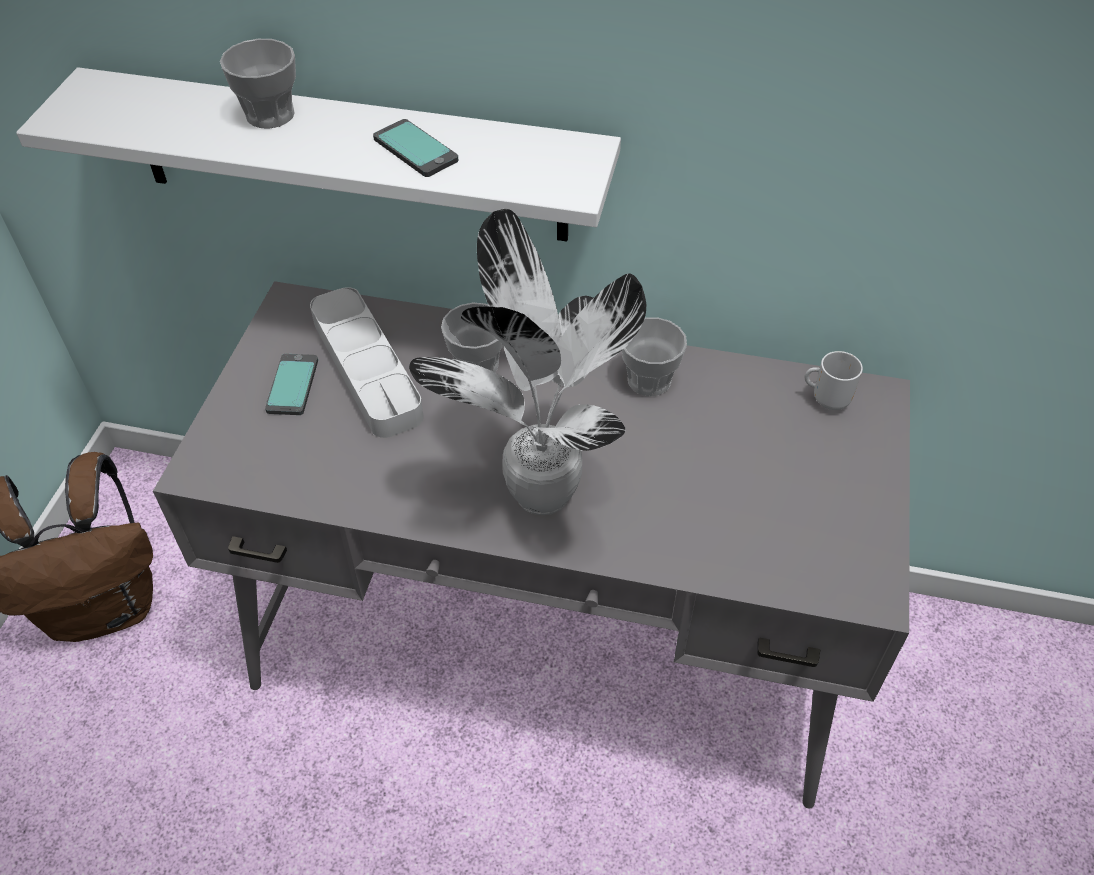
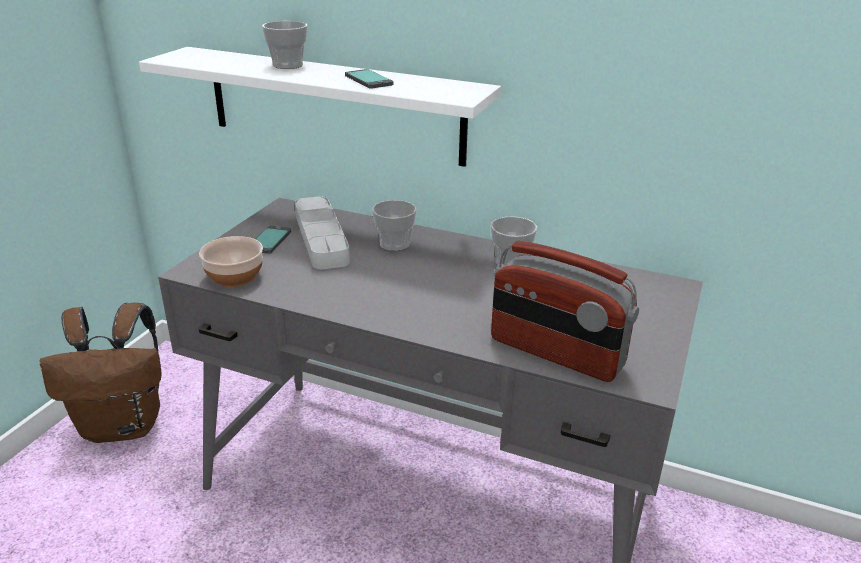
camera: 10 degrees right, 20 degrees down
potted plant [409,209,646,515] -> none
mug [805,351,863,410] -> none
none -> bowl [199,236,263,287]
none -> radio [491,241,639,382]

